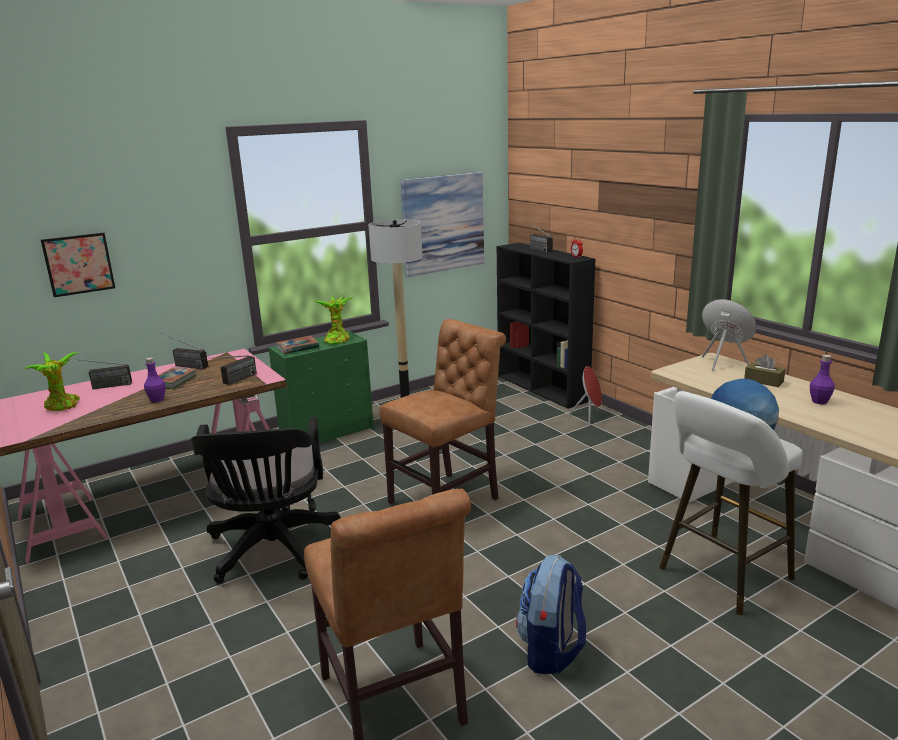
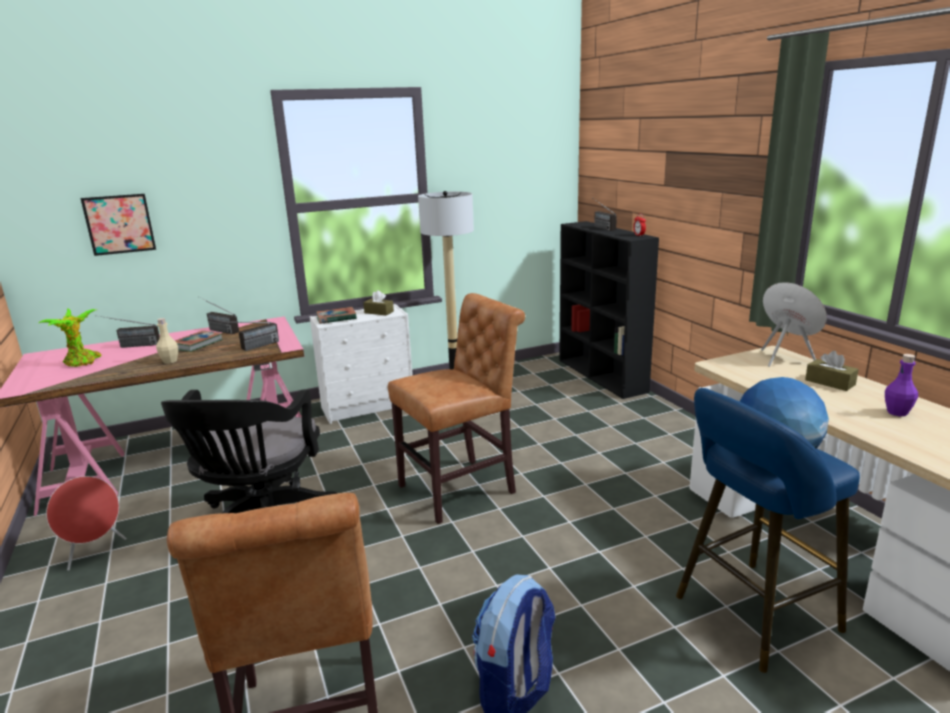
camera: 10 degrees right, 0 degrees up
purple bottle [144,357,165,402] -> beige bottle [156,318,178,364]
green dresser [268,330,374,443] -> white dresser [310,304,413,424]
potted plant [315,296,353,344] -> brown tissue box [363,290,394,316]
picture [401,172,484,277] -> none
red speaker [569,366,602,426] -> red speaker moved to [46,476,126,571]
white stool [659,391,802,615] -> blue stool [676,388,860,673]

